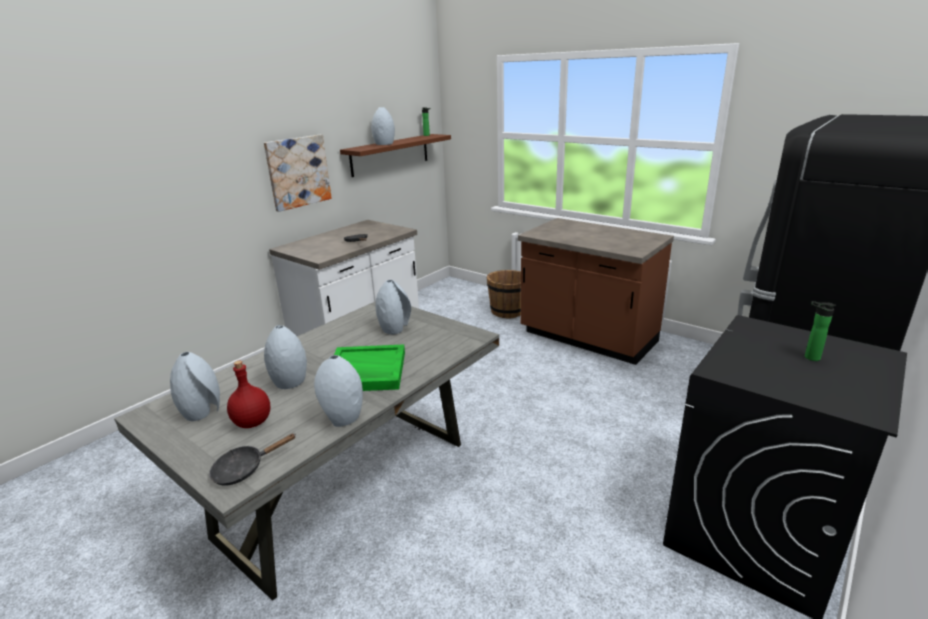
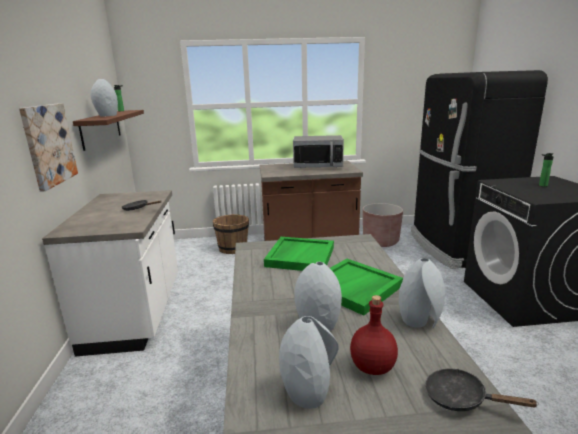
camera: 45 degrees left, 5 degrees down
black frying pan [209,434,295,486] -> black frying pan turned 105 degrees clockwise [425,369,539,411]
grey vase [375,280,411,334] -> green tray [264,237,334,271]
none -> microwave [293,135,344,168]
none -> brown planter [363,203,403,247]

